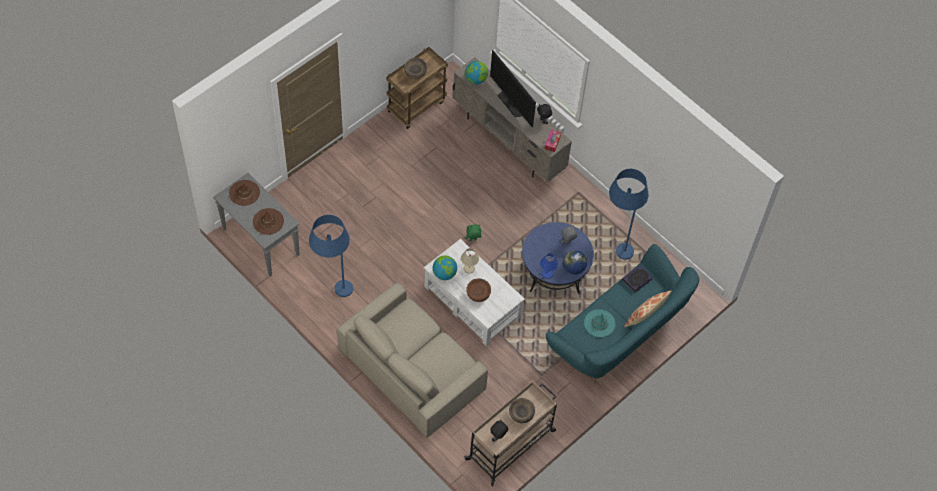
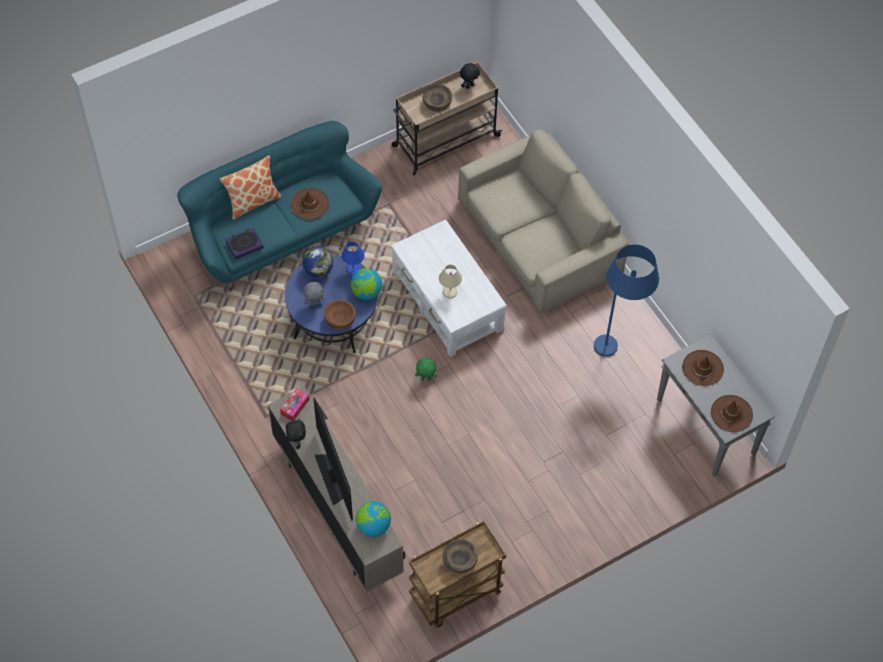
camera: 165 degrees left, 0 degrees up
globe [433,256,457,280] -> globe moved to [351,268,382,300]
brown bowl [467,278,491,302] -> brown bowl moved to [324,300,356,330]
turquoise hat [584,309,615,337] -> brown hat [291,188,329,220]
blue floor lamp [609,169,648,259] -> none

